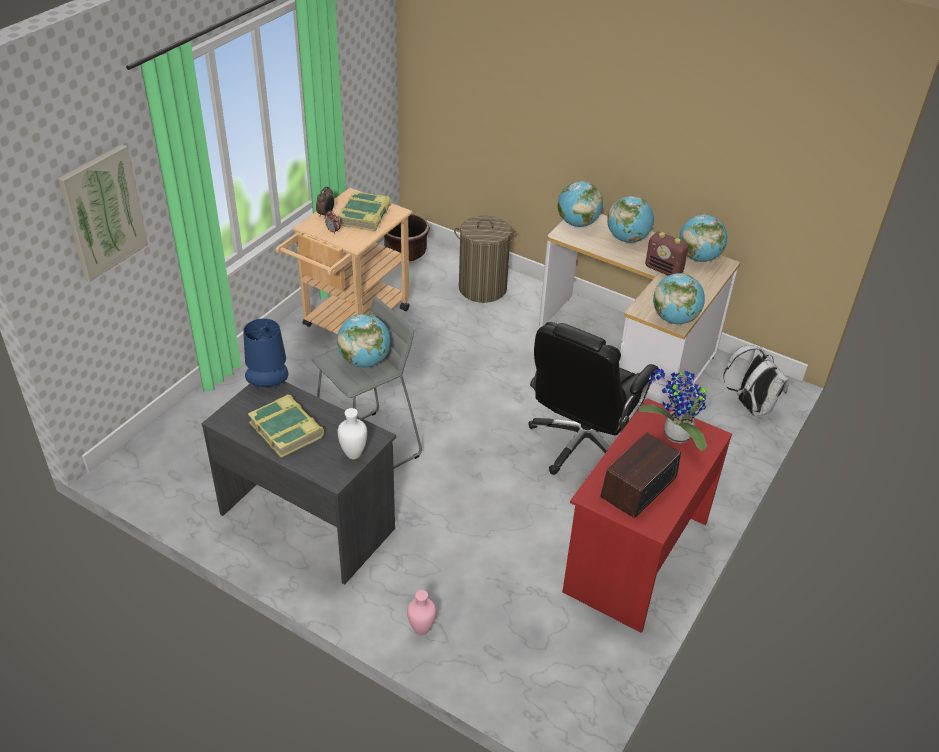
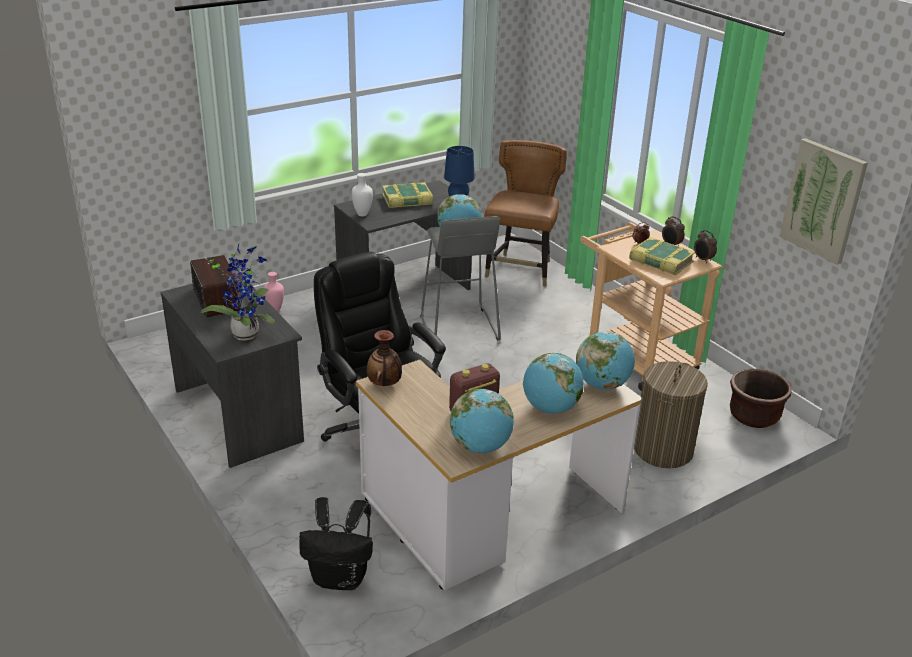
camera: 115 degrees right, 10 degrees down
picture [58,144,148,281] -> picture moved to [779,138,868,265]
red desk [562,398,732,633] -> grey desk [160,273,304,468]
globe [653,273,705,324] -> vase [367,330,402,386]
white backpack [723,345,789,417] -> black backpack [299,497,373,590]
none -> brown chair [484,140,567,287]
none -> alarm clock [694,230,717,263]

